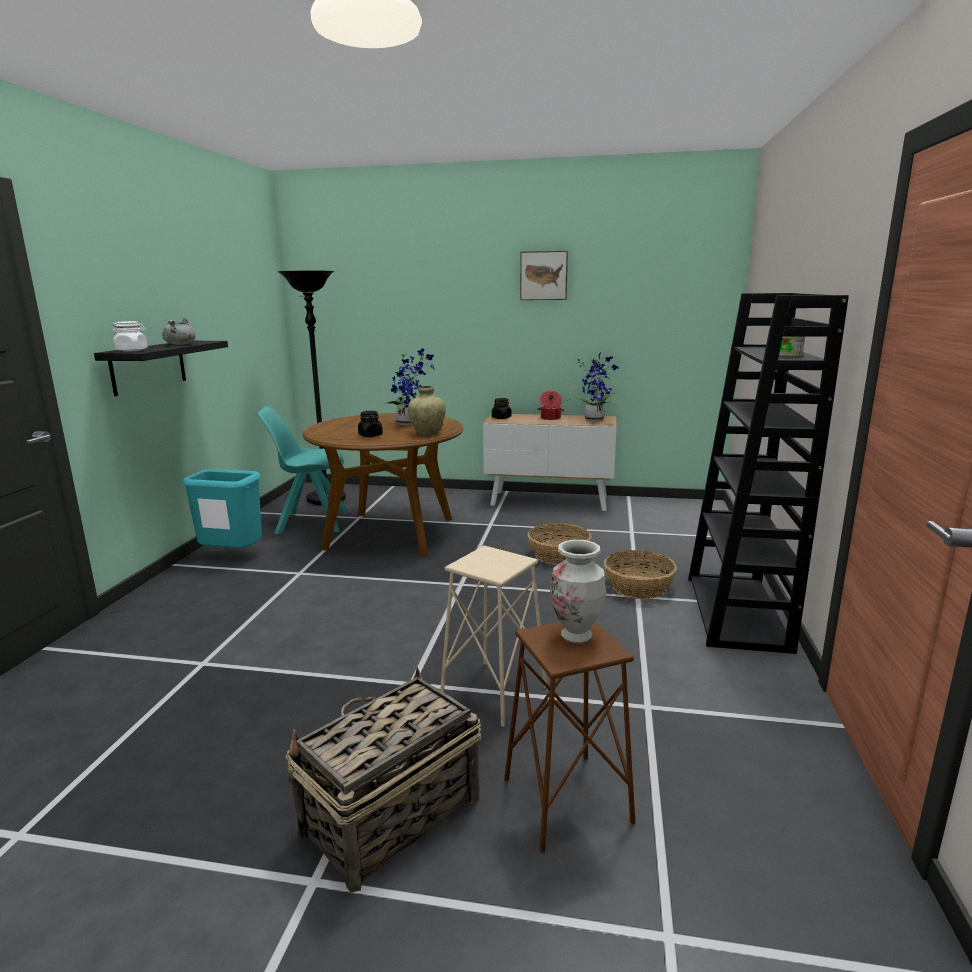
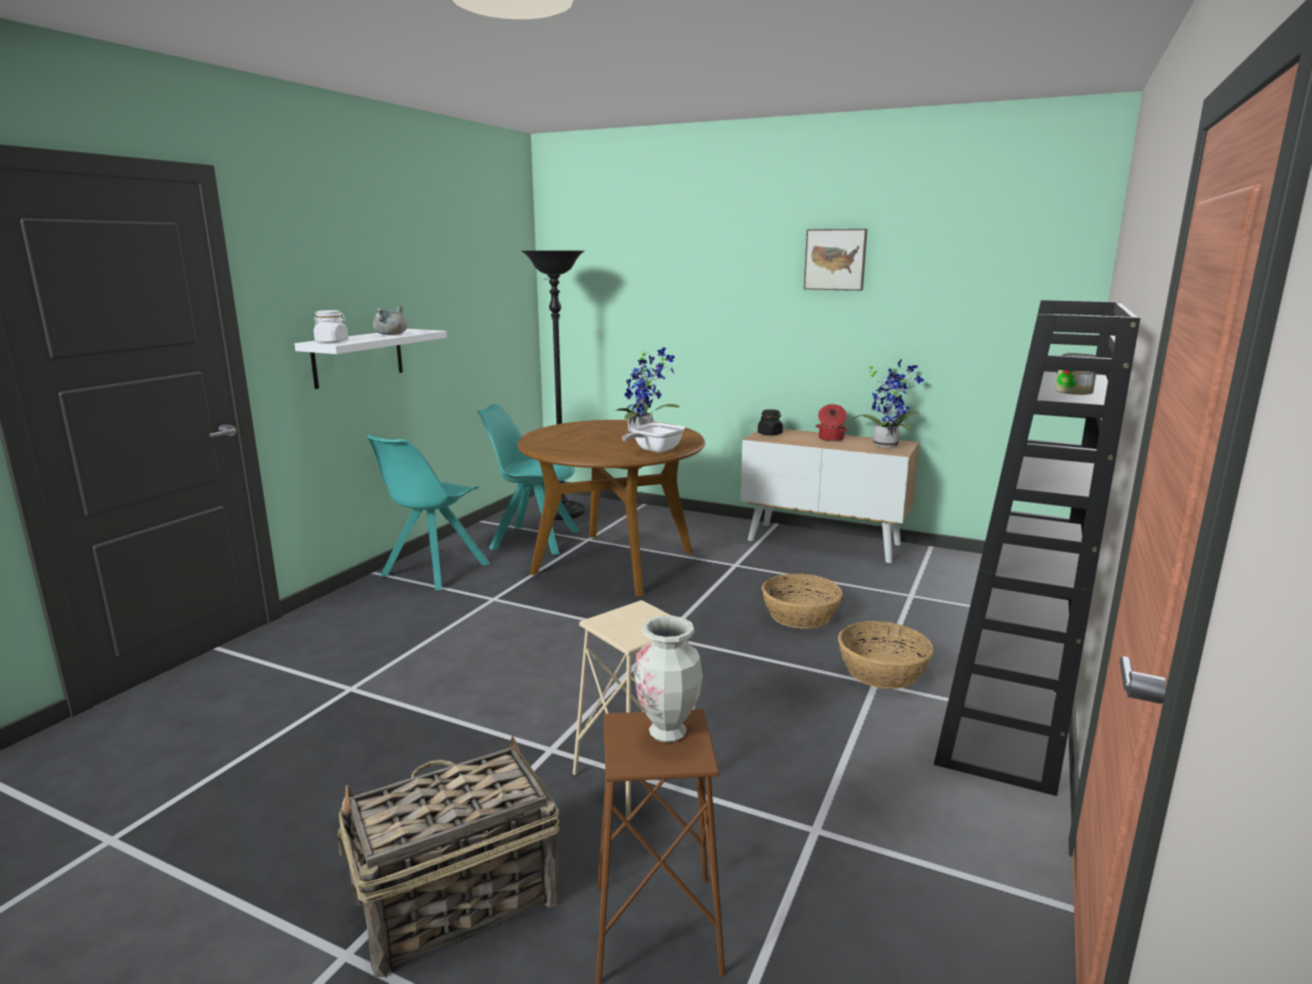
camera: 15 degrees right, 0 degrees up
black shelf [94,341,228,396] -> white shelf [294,329,447,389]
turquoise trash can [182,469,262,548] -> turquoise chair [368,435,489,591]
black jar [358,411,383,437] -> none
beige vase [408,386,446,436] -> frying pan [622,422,685,453]

